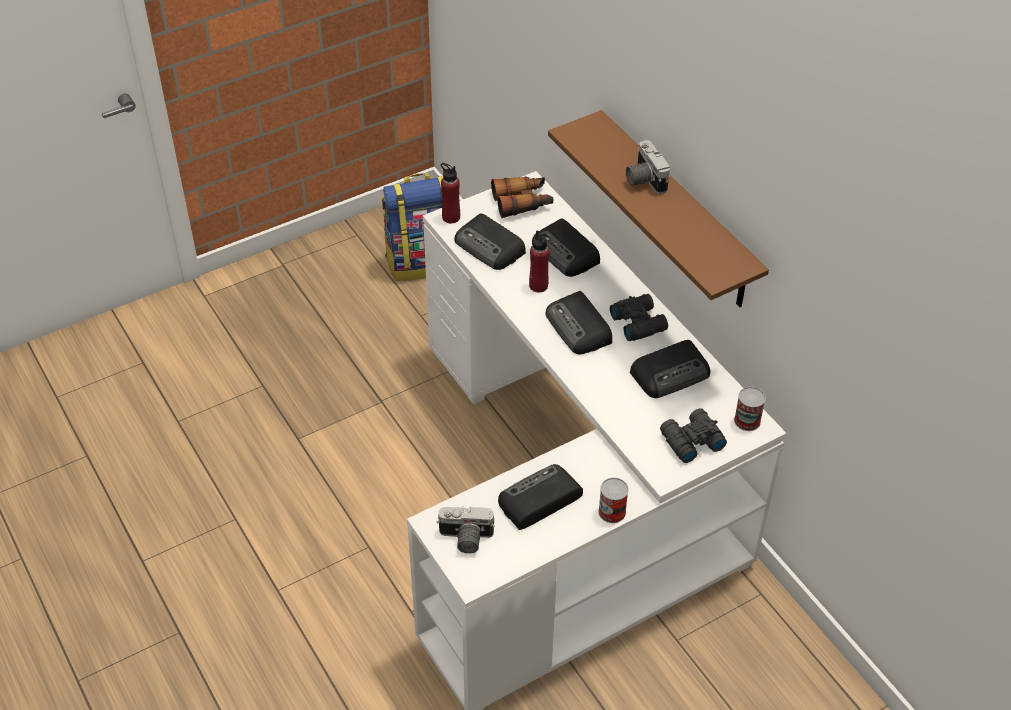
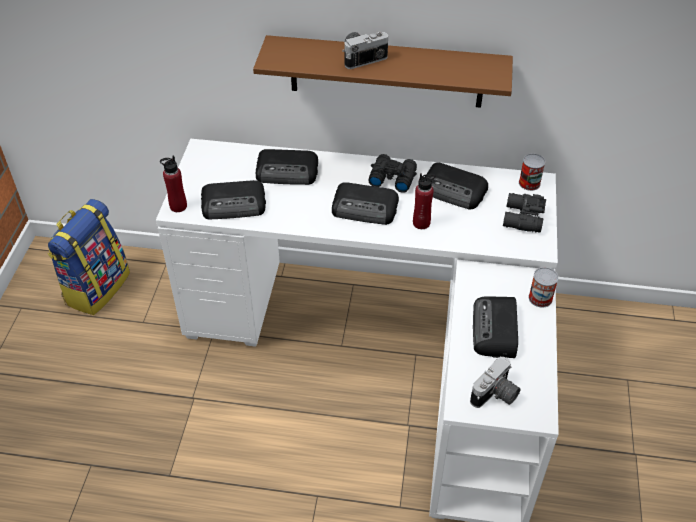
camera: 50 degrees left, 0 degrees up
binoculars [491,176,553,218] -> none
red bottle [529,230,550,292] -> red bottle moved to [413,173,436,229]
camera [626,140,670,194] -> camera turned 135 degrees clockwise [342,31,388,69]
radio [630,340,710,398] -> radio turned 105 degrees clockwise [425,162,488,209]

